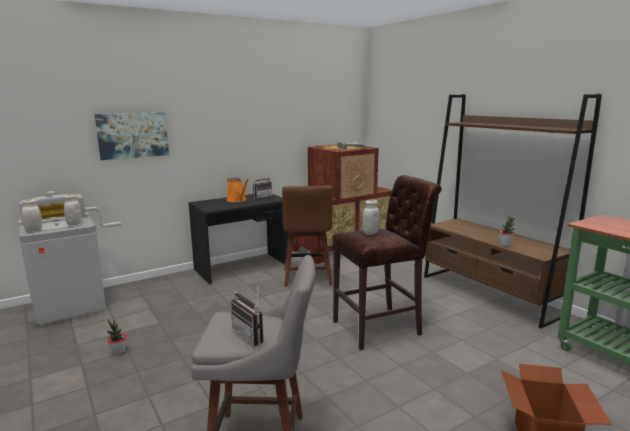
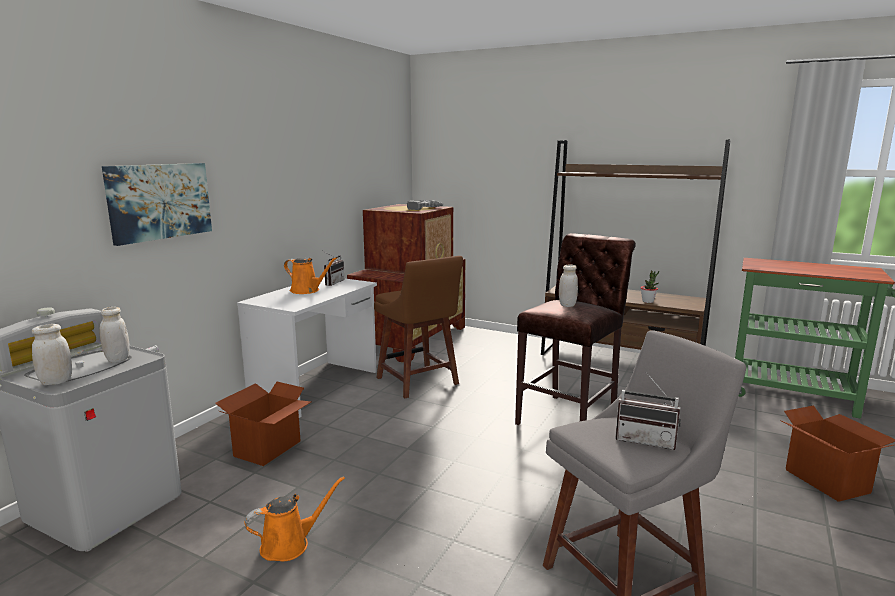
camera: 30 degrees left, 0 degrees up
potted plant [107,320,127,355] -> orange watering can [244,476,345,561]
black desk [188,194,288,284] -> white desk [237,276,377,418]
none -> cardboard box [215,382,312,466]

